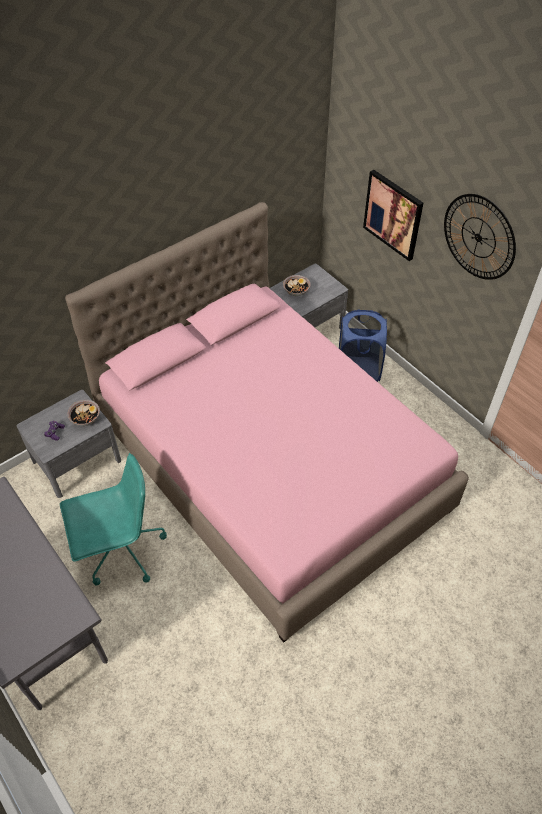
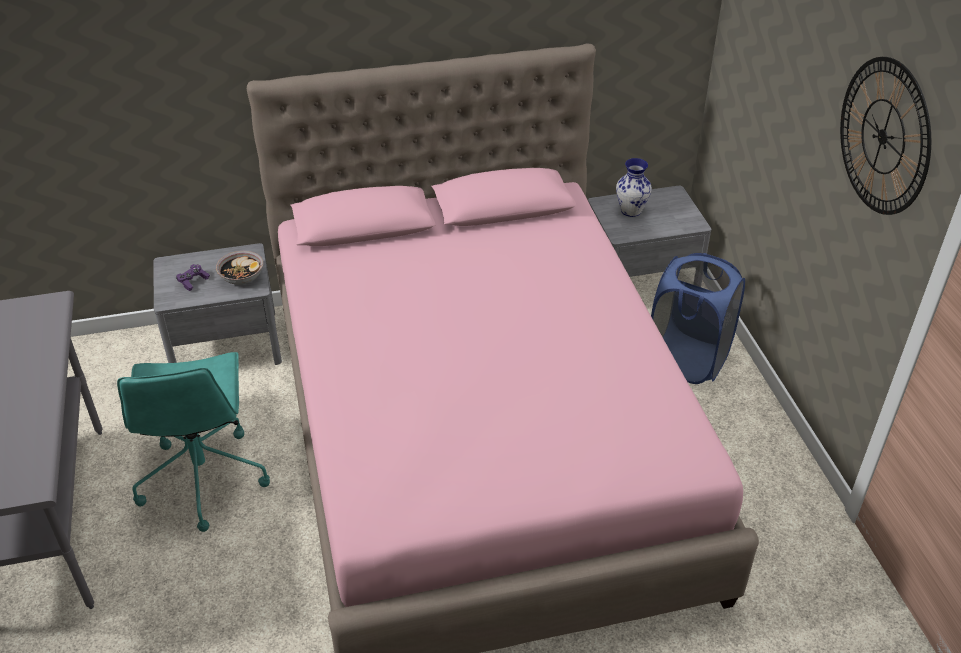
camera: 25 degrees right, 10 degrees down
turquoise office chair [60,453,167,585] -> turquoise office chair turned 75 degrees clockwise [117,352,270,532]
bowl [283,275,311,296] -> vase [616,158,652,217]
picture [363,170,423,261] -> none

